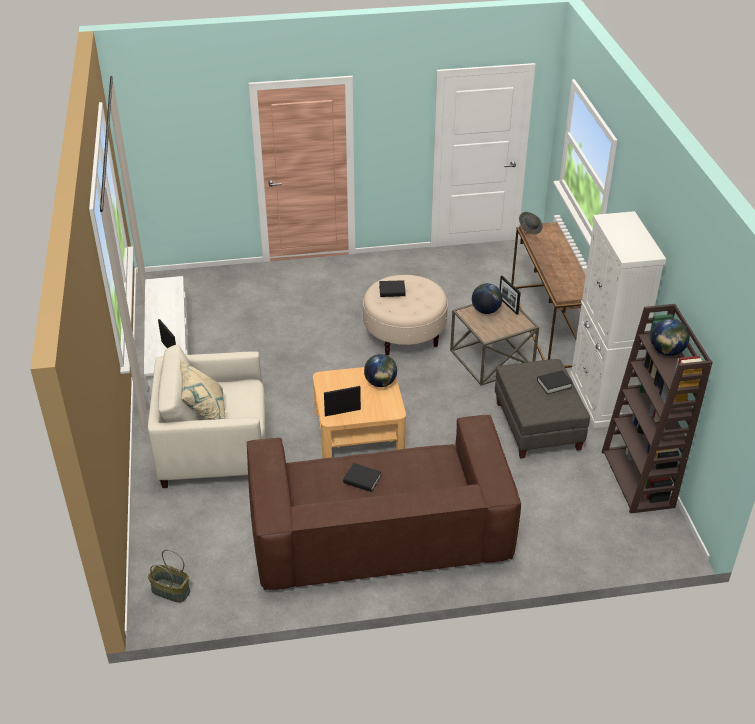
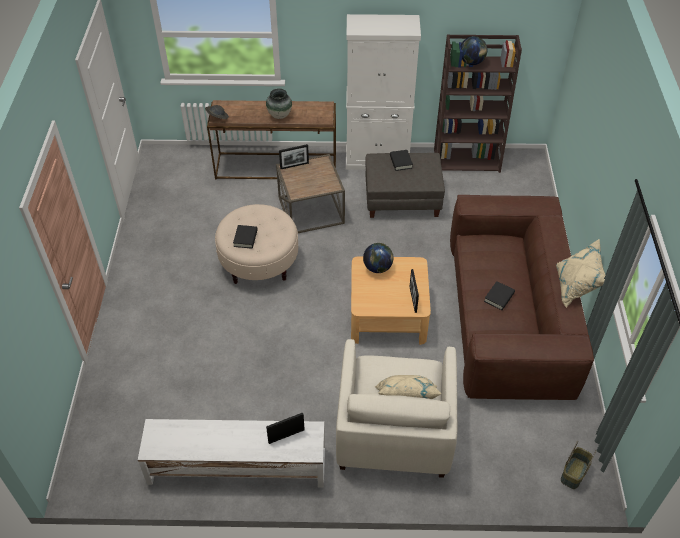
camera: 80 degrees left, 10 degrees up
globe [472,283,503,314] -> none
none -> vase [266,88,292,119]
none -> beige pillow [556,239,606,308]

